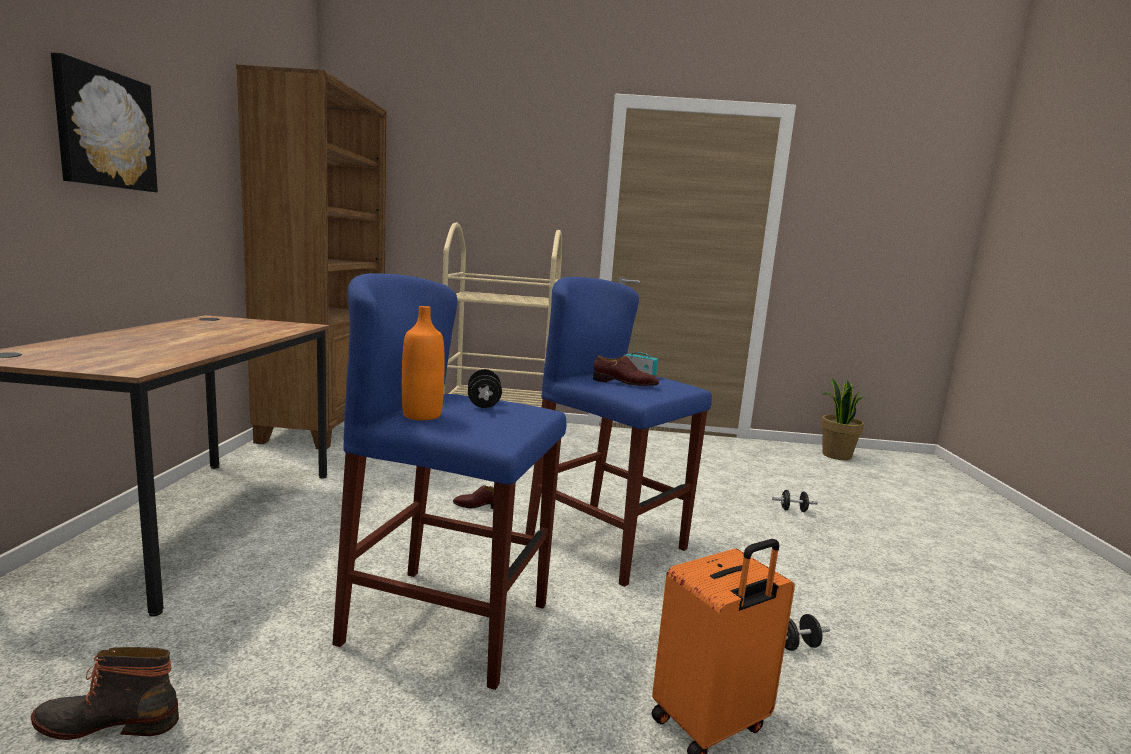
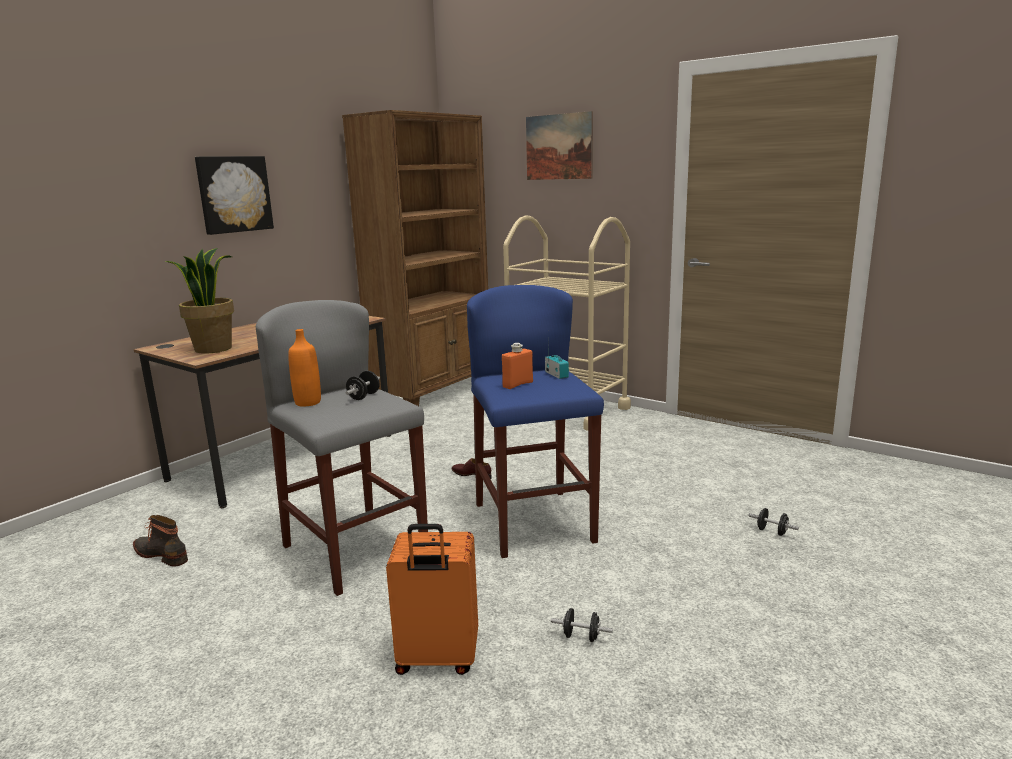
camera: 35 degrees right, 5 degrees up
blue stool [332,273,566,690] -> grey stool [256,300,428,596]
brown shoe [593,356,659,386] -> orange bottle [502,343,533,389]
potted plant [821,377,865,460] -> potted plant moved to [166,248,234,354]
none -> picture [526,111,593,180]

